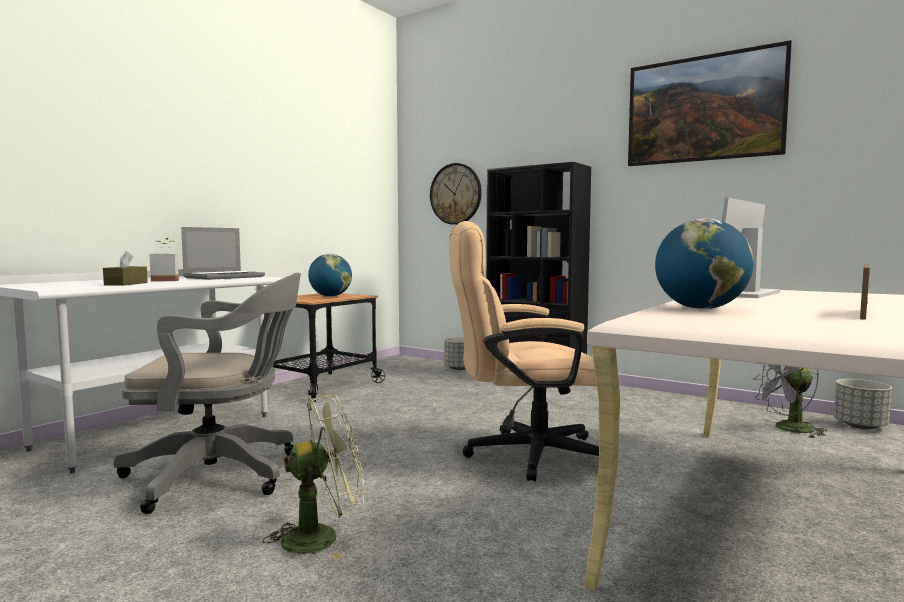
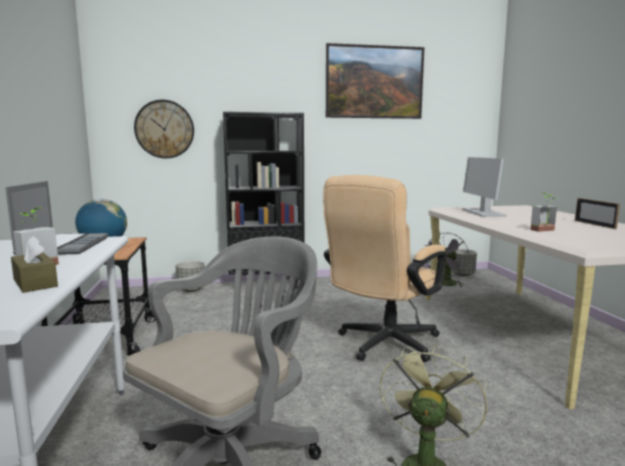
camera: 45 degrees left, 5 degrees up
globe [655,219,754,309] -> potted plant [531,192,557,232]

